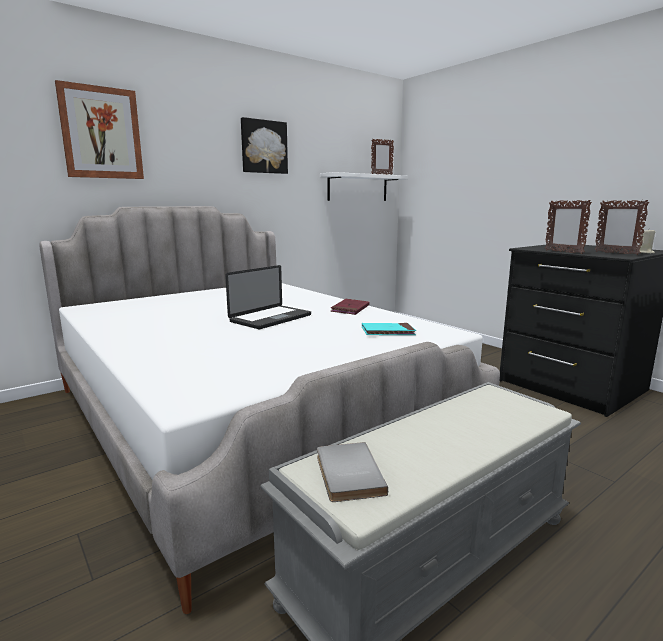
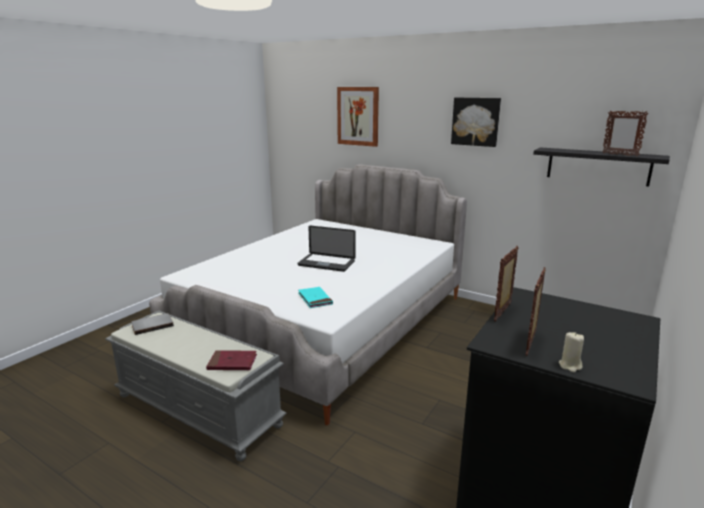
camera: 70 degrees right, 5 degrees up
white shelf [320,172,408,201] -> black shelf [533,147,670,187]
red book [331,299,370,315] -> red book moved to [206,351,257,370]

